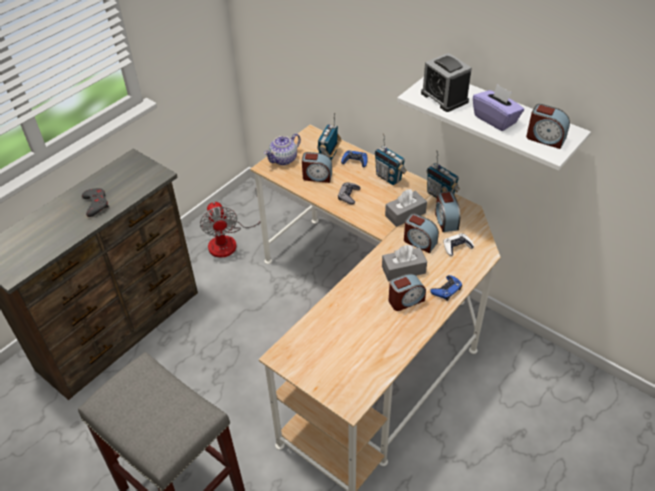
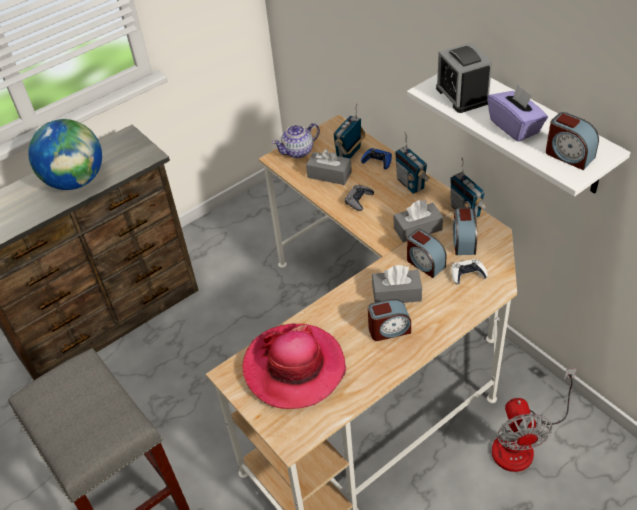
camera: 15 degrees right, 0 degrees up
grey game controller [82,188,109,217] -> globe [28,119,102,190]
fan [200,188,261,258] -> fan moved to [492,368,577,472]
alarm clock [302,152,332,183] -> grey tissue box [306,149,352,185]
blue game controller [430,275,462,301] -> none
none -> hat [242,323,346,409]

